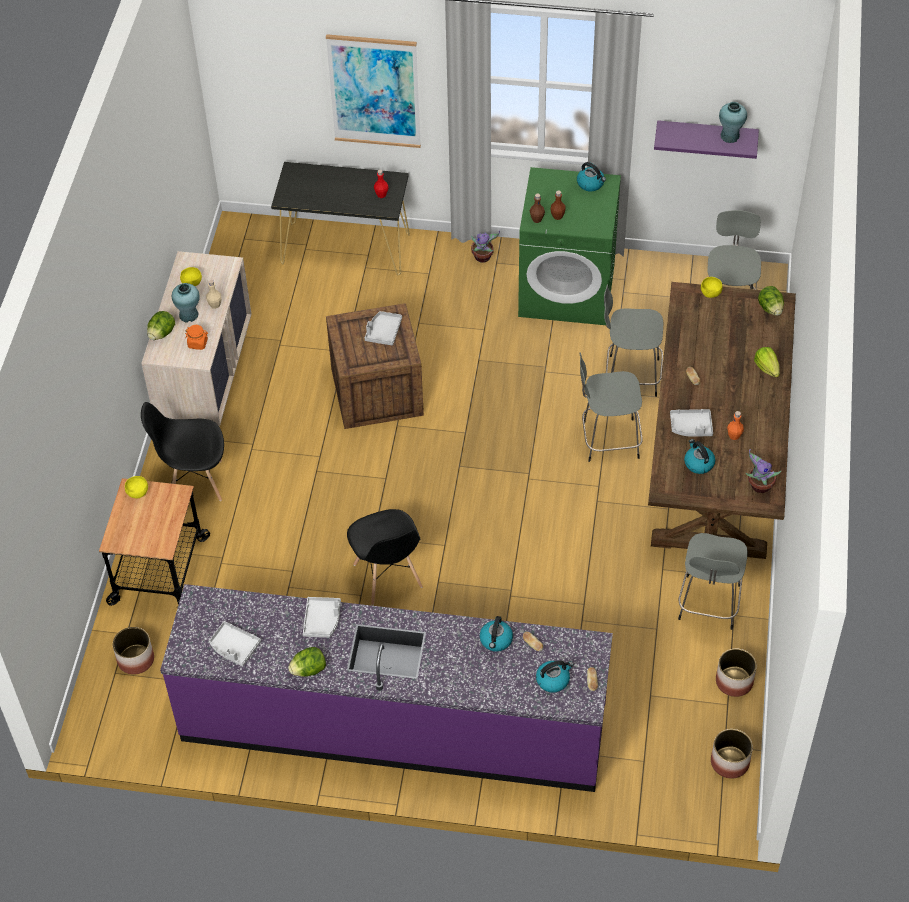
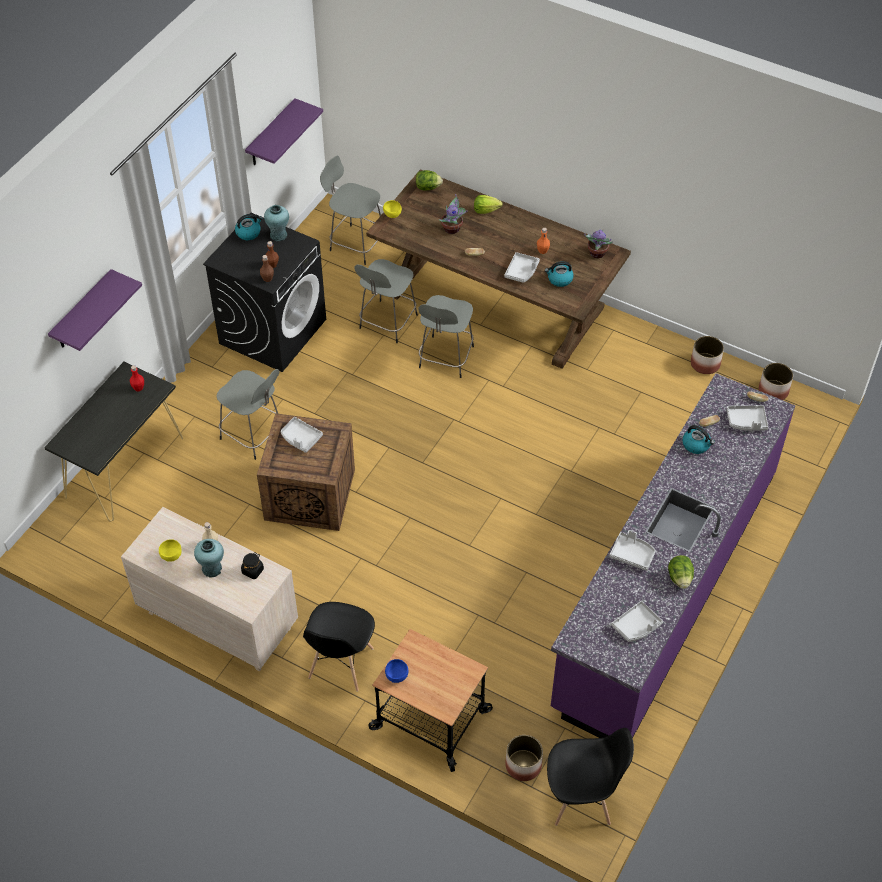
camera: 70 degrees left, 0 degrees up
yellow bowl [125,476,148,498] -> blue bowl [385,659,408,683]
lettuce [147,311,175,340] -> none
orange jar [185,325,208,350] -> black jar [241,552,264,579]
picture [326,34,421,148] -> purple shelf [48,269,142,351]
black chair [347,509,423,605] -> black chair moved to [547,728,634,826]
potted plant [471,231,500,263] -> potted plant moved to [439,194,468,234]
green washing machine [518,167,621,325] -> black washing machine [203,213,326,372]
kettle [536,660,574,693] -> grey tray [727,405,769,431]
grey stool [678,533,748,630] -> grey stool moved to [216,369,279,460]
turquoise vase [719,102,747,143] -> turquoise vase moved to [264,205,289,241]

